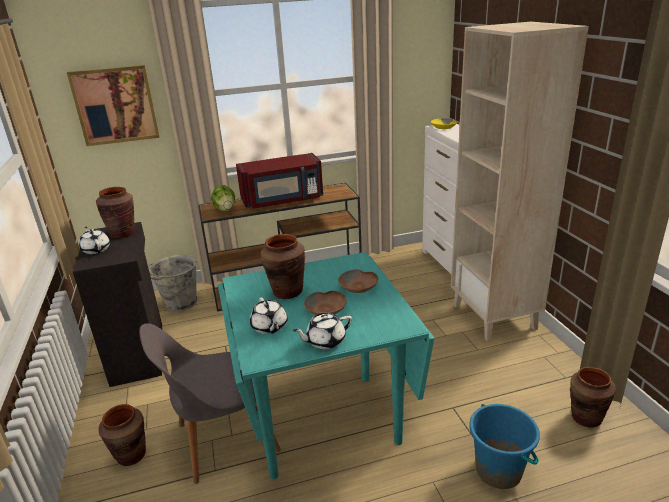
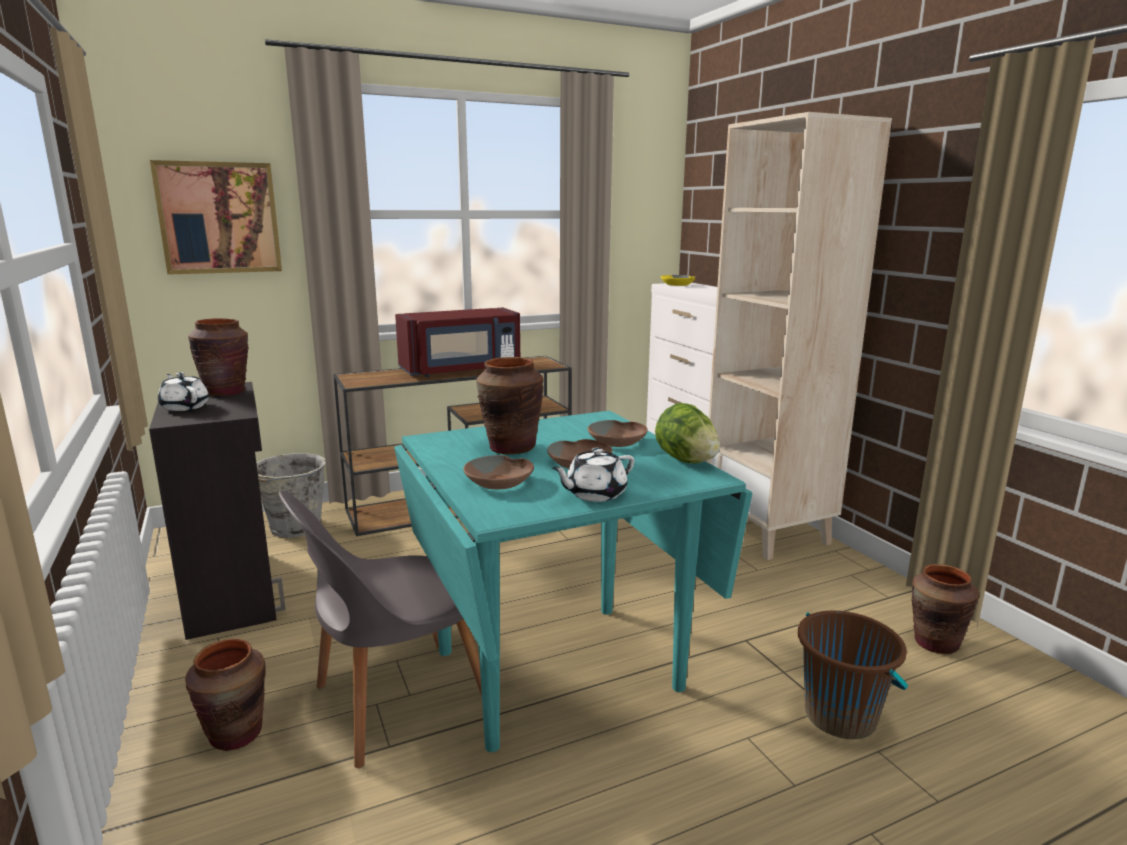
camera: 10 degrees left, 10 degrees down
lettuce [211,185,235,211] -> lettuce moved to [655,403,720,463]
white teapot [250,297,288,334] -> brown bowl [463,455,534,489]
blue bucket [469,404,540,489] -> brown bucket [798,610,908,739]

